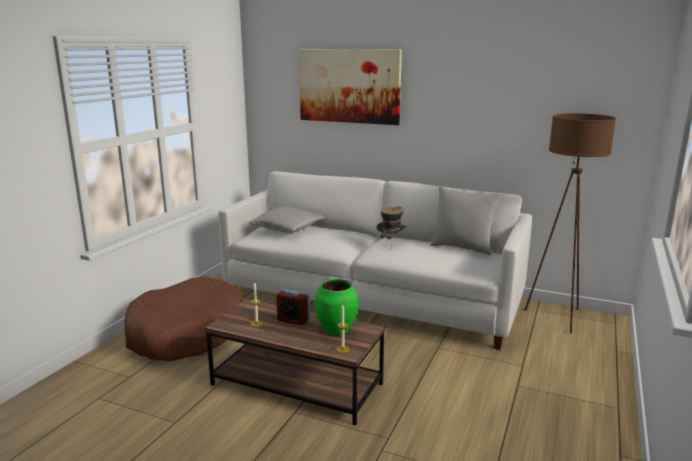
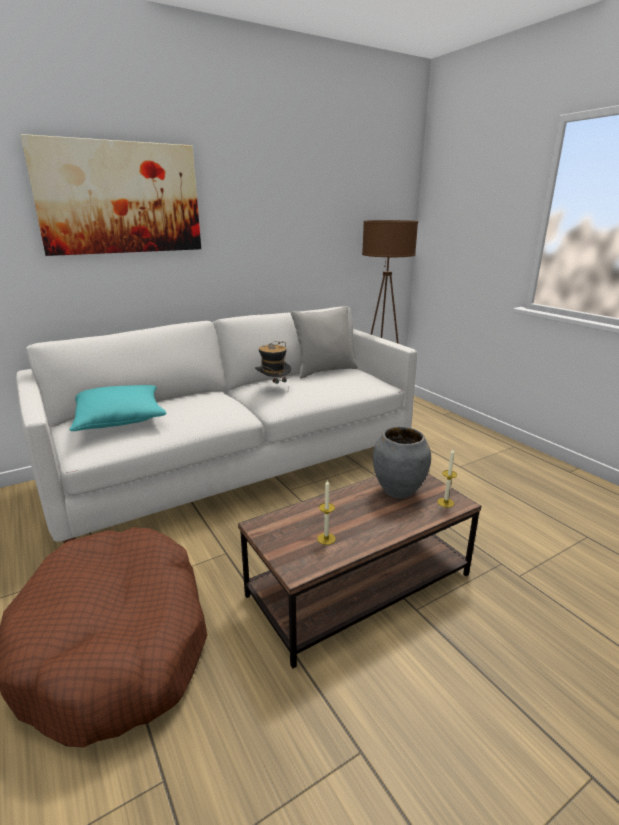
camera: 55 degrees left, 5 degrees up
grey pillow [249,206,324,233] -> turquoise pillow [69,385,167,431]
alarm clock [276,289,310,325] -> none
green vase [314,279,359,336] -> grey vase [373,426,431,498]

